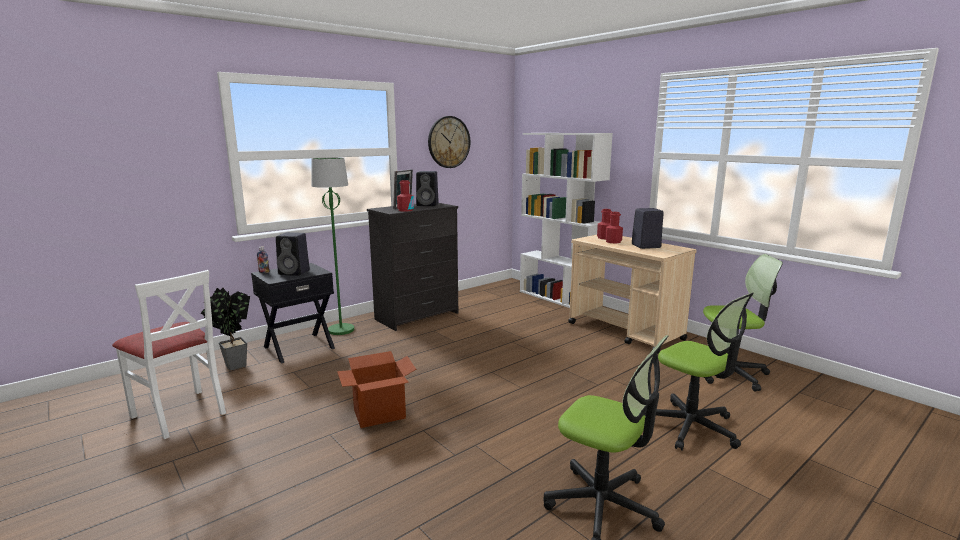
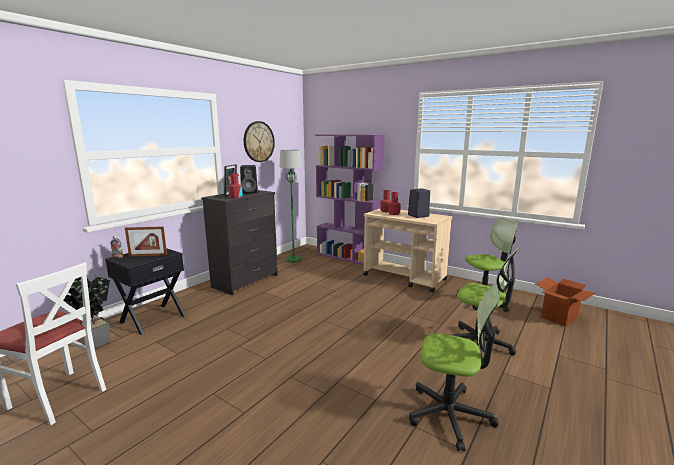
camera: 15 degrees left, 0 degrees up
black speaker [276,232,310,276] -> picture frame [125,226,167,257]
green floor lamp [311,158,354,335] -> green floor lamp moved to [280,150,302,263]
cardboard box [337,351,416,428] -> cardboard box moved to [535,277,595,326]
white bookcase [520,133,613,308] -> purple bookcase [315,134,385,265]

